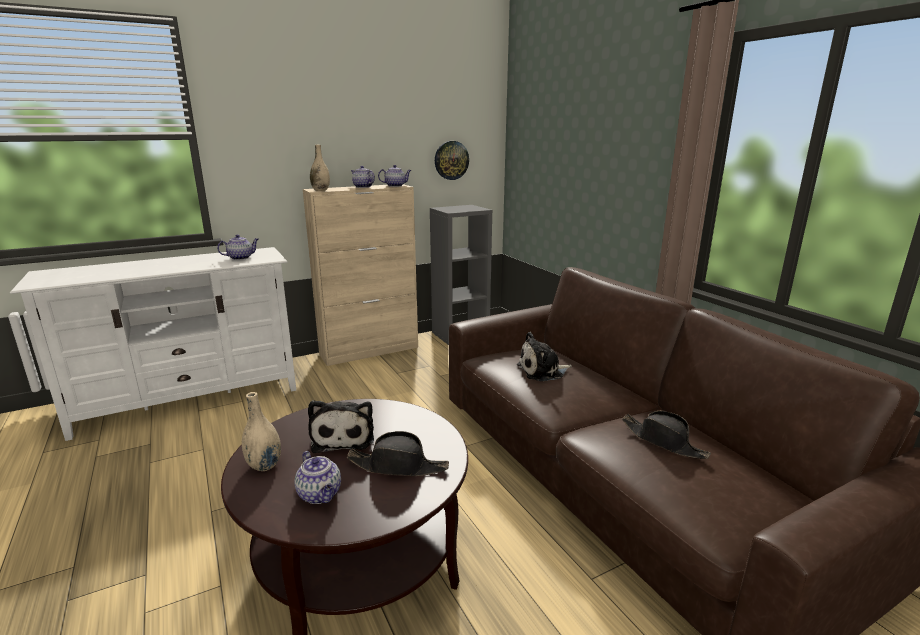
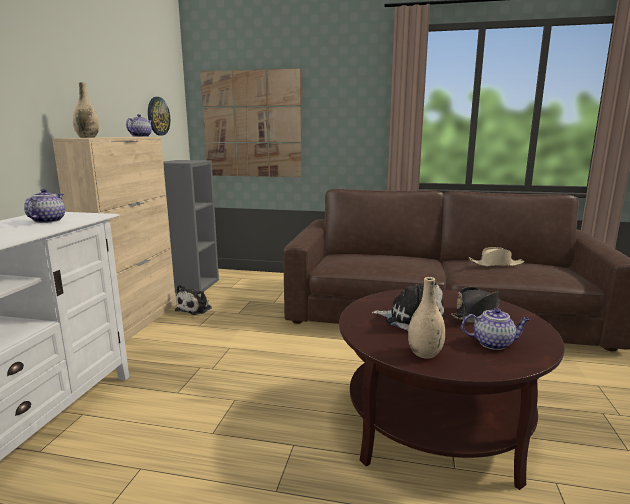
camera: 50 degrees left, 5 degrees down
teapot [351,166,375,188] -> none
plush toy [517,332,572,381] -> plush toy moved to [175,284,212,315]
black hat [622,411,711,459] -> beige hat [468,247,525,266]
none -> picture [200,68,302,177]

